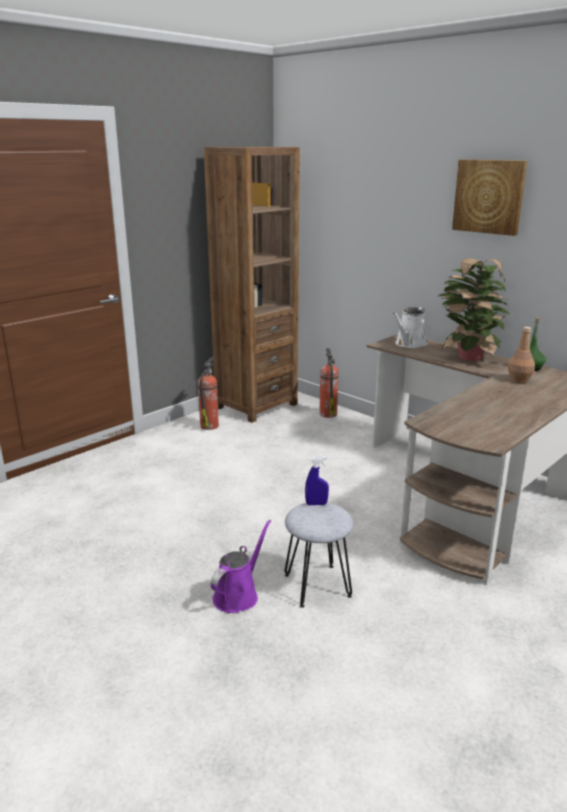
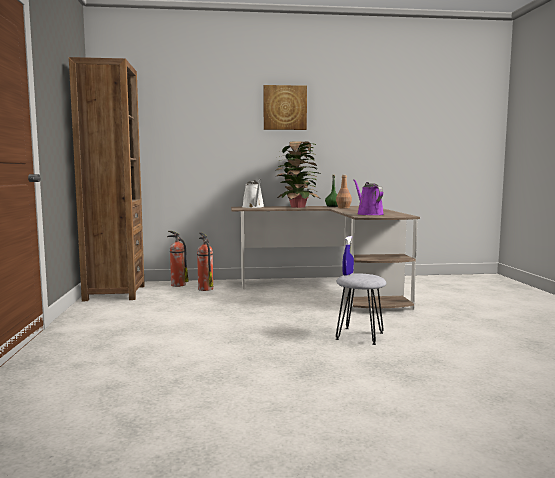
camera: 50 degrees left, 15 degrees down
fire extinguisher [198,357,219,430] -> fire extinguisher moved to [197,232,213,291]
purple watering can [211,520,271,613] -> purple watering can moved to [353,179,384,215]

